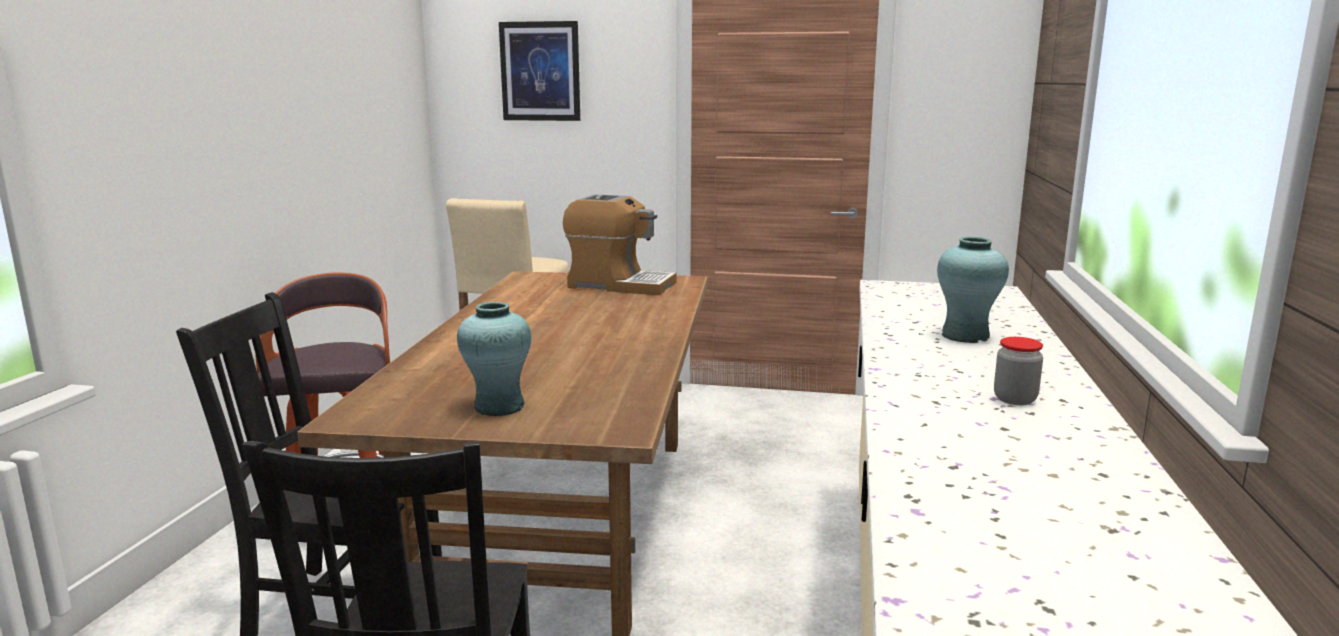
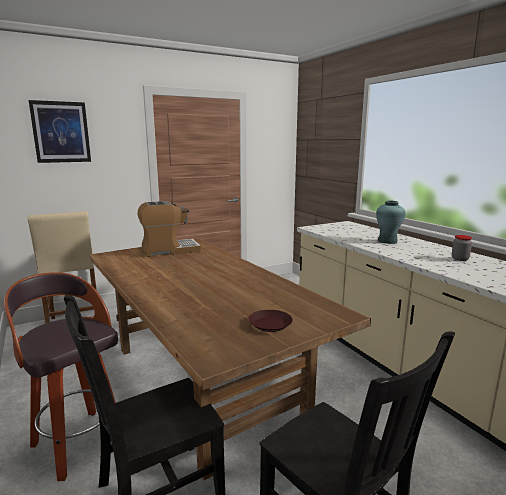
camera: 40 degrees left, 0 degrees up
turquoise vase [457,302,531,416] -> brown plate [248,310,293,332]

